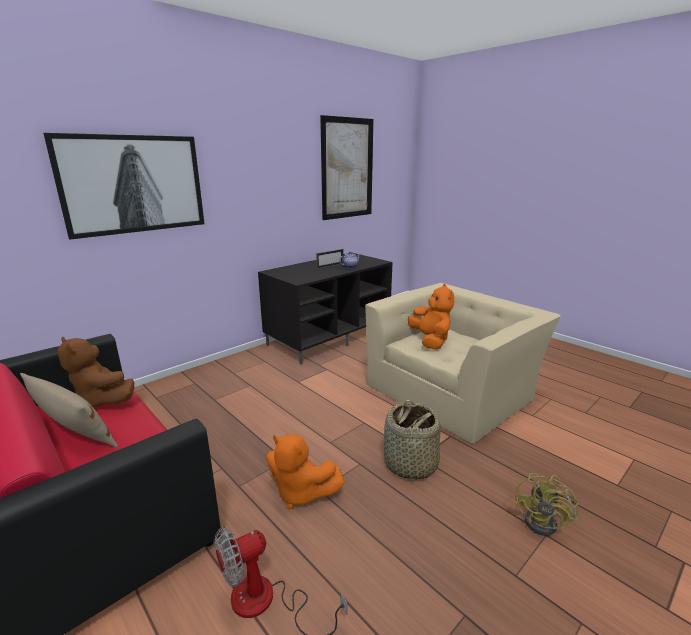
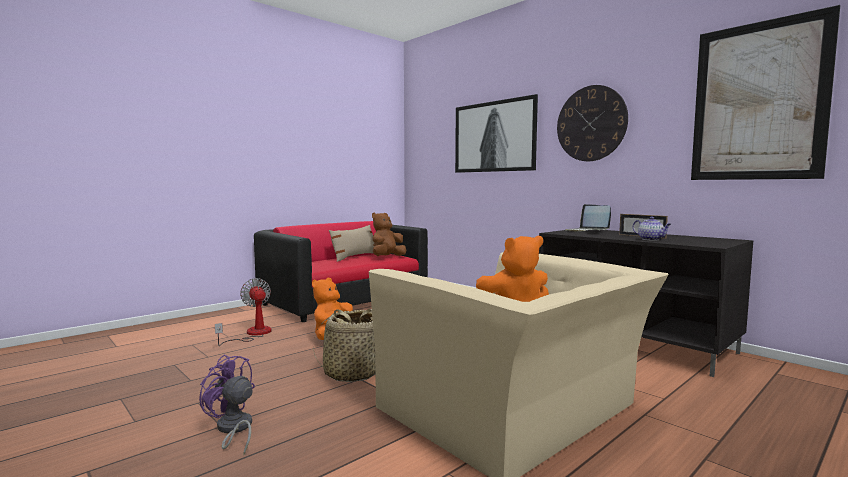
camera: 90 degrees right, 15 degrees down
yellow fan [515,473,579,536] -> purple fan [199,354,255,455]
none -> wall clock [557,85,628,161]
none -> laptop [565,204,611,232]

